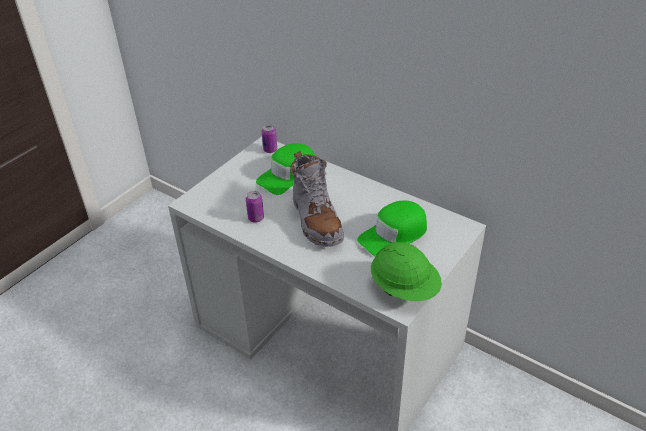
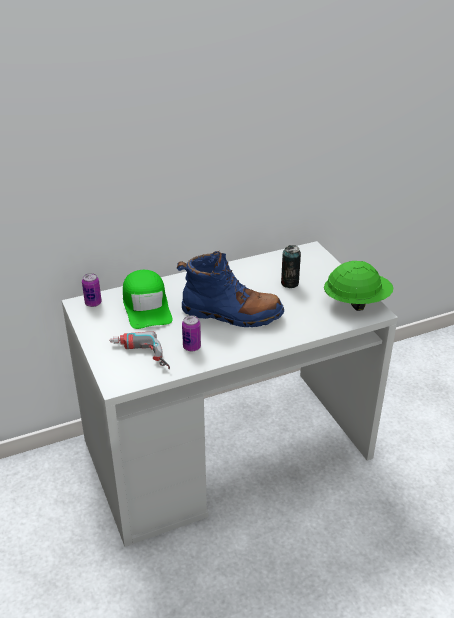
camera: 60 degrees left, 5 degrees down
grey boot [290,151,344,247] -> blue boot [177,251,284,327]
green cap [357,200,427,257] -> can [281,245,301,288]
none -> power drill [109,331,170,370]

